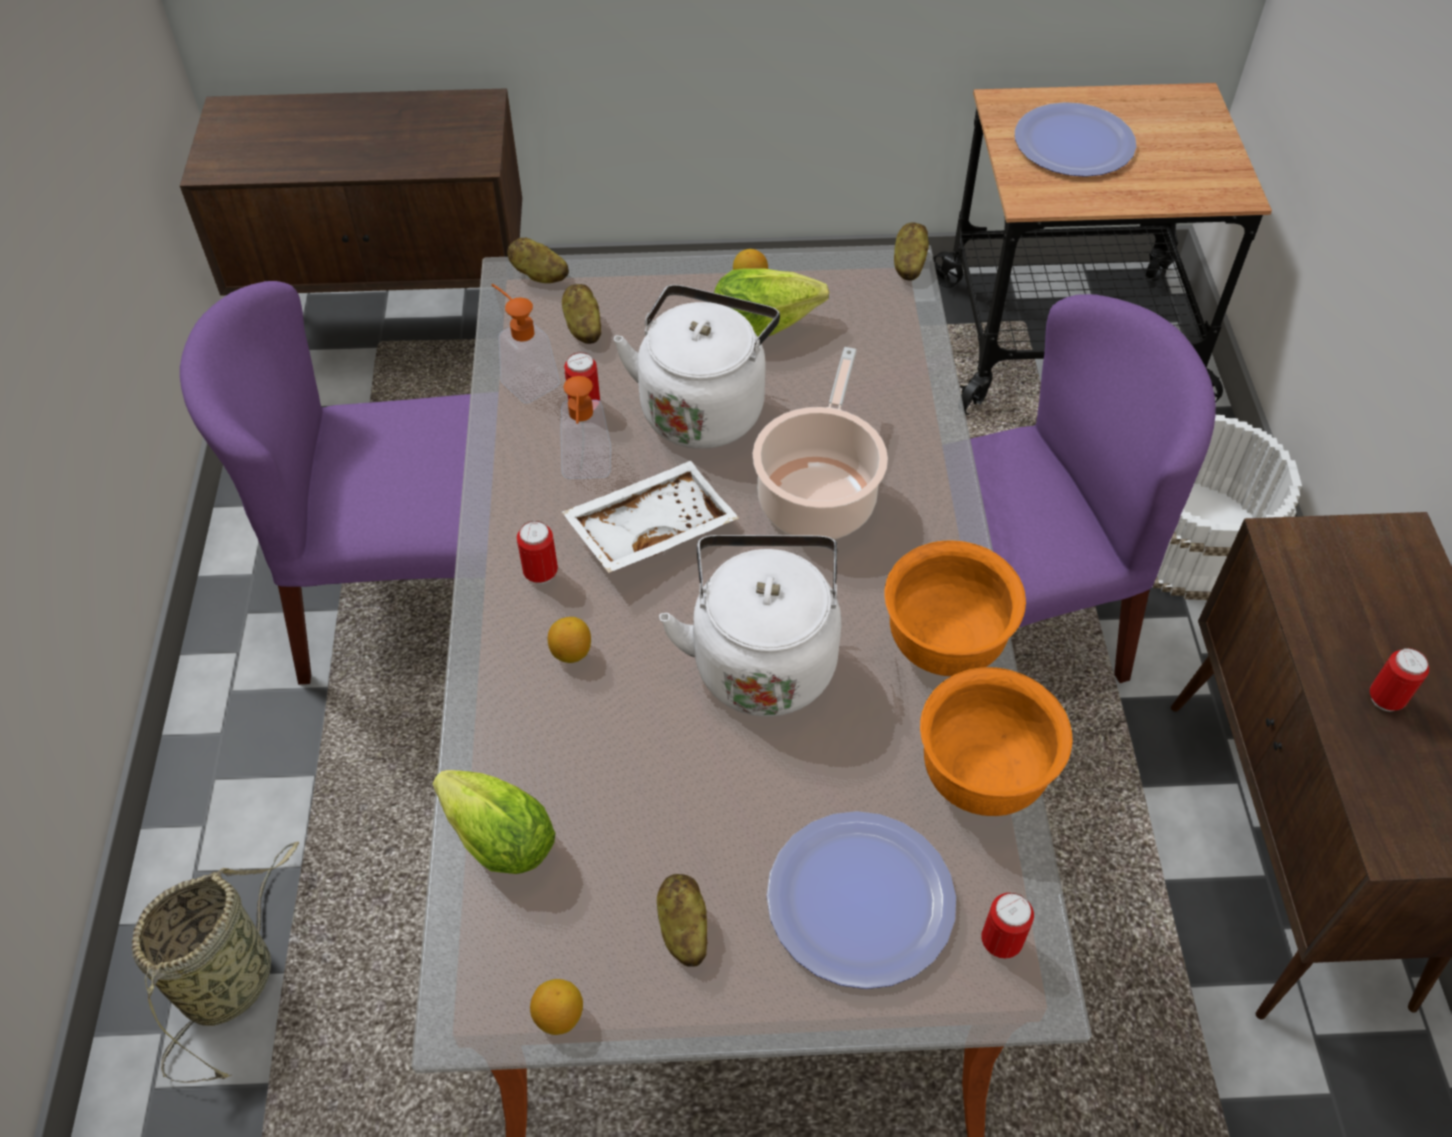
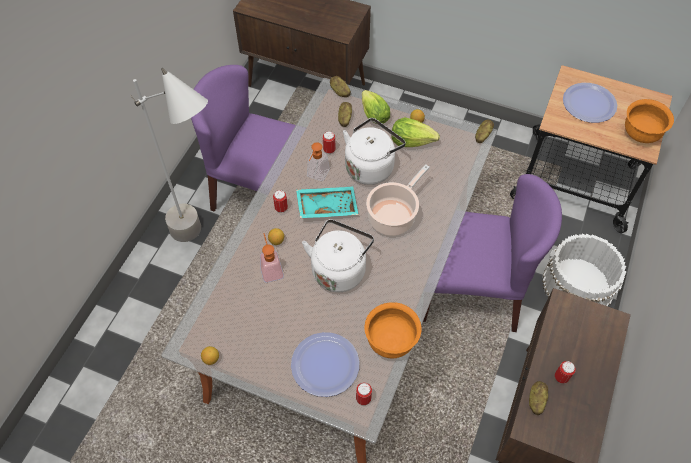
camera: 25 degrees right, 5 degrees up
basket [132,841,300,1083] -> none
lettuce [433,770,555,874] -> lettuce moved to [362,90,390,124]
soap dispenser [491,284,560,404] -> soap dispenser moved to [260,233,284,283]
white tray [562,461,739,573] -> turquoise tray [296,186,359,218]
potato [657,874,707,967] -> potato moved to [529,381,548,415]
orange bowl [884,541,1026,676] -> orange bowl moved to [625,99,674,143]
none -> grey floor lamp [130,68,208,242]

